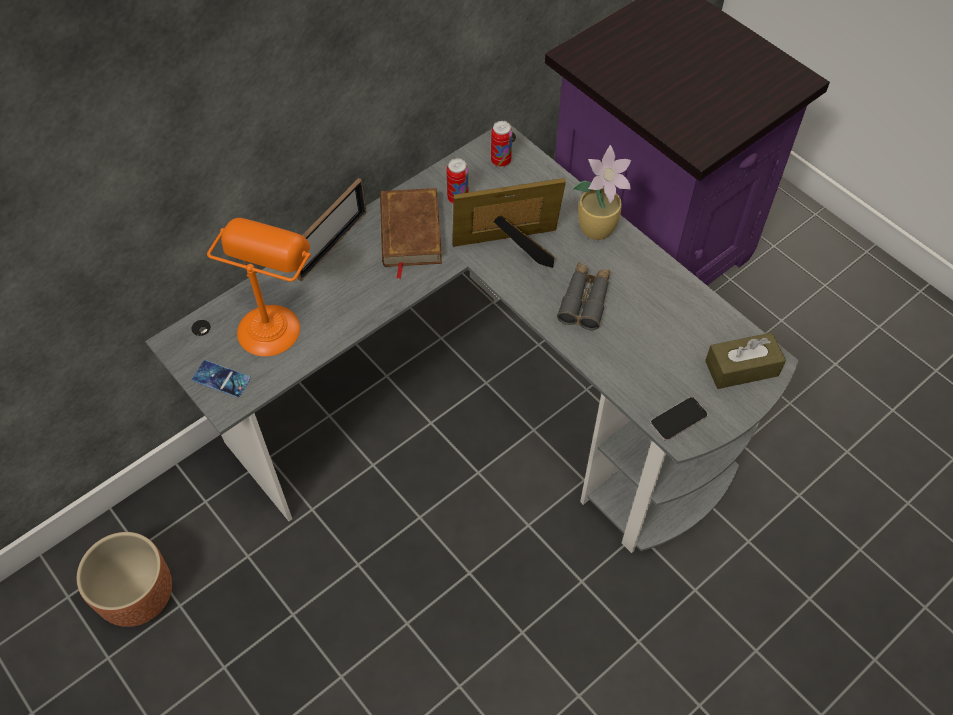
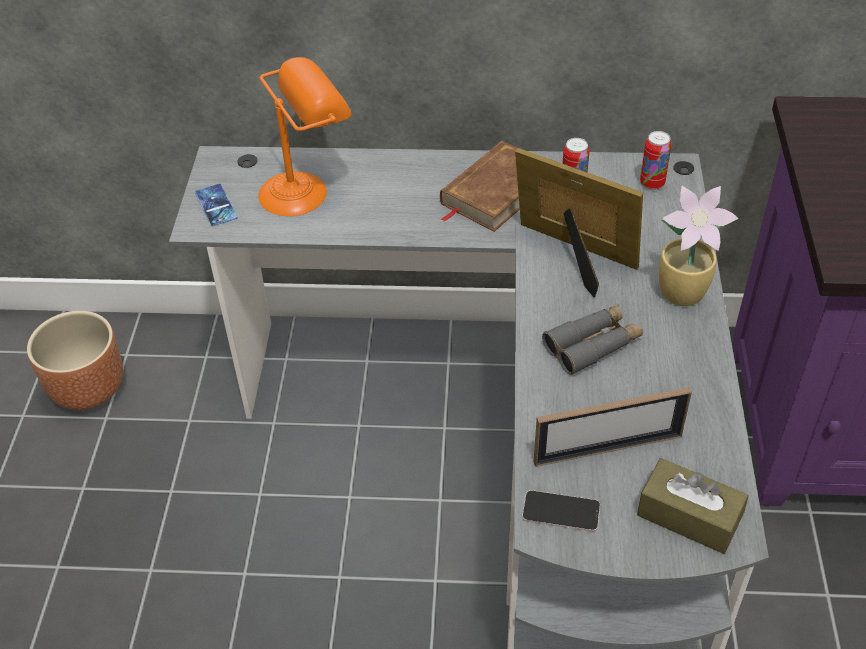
camera: 45 degrees right, 10 degrees down
picture frame [296,178,366,281] -> picture frame moved to [534,387,692,467]

